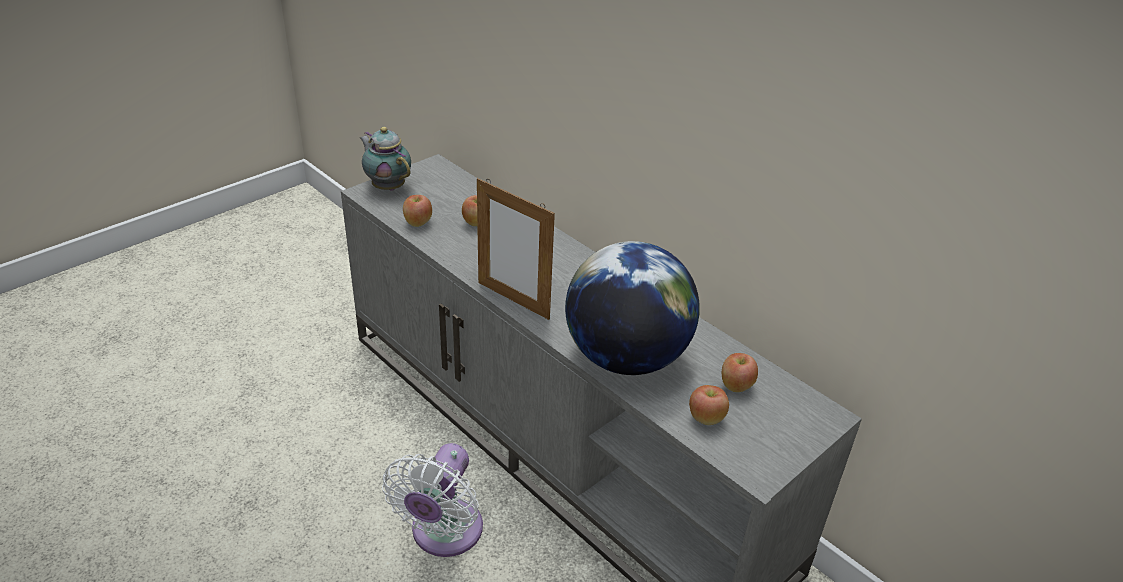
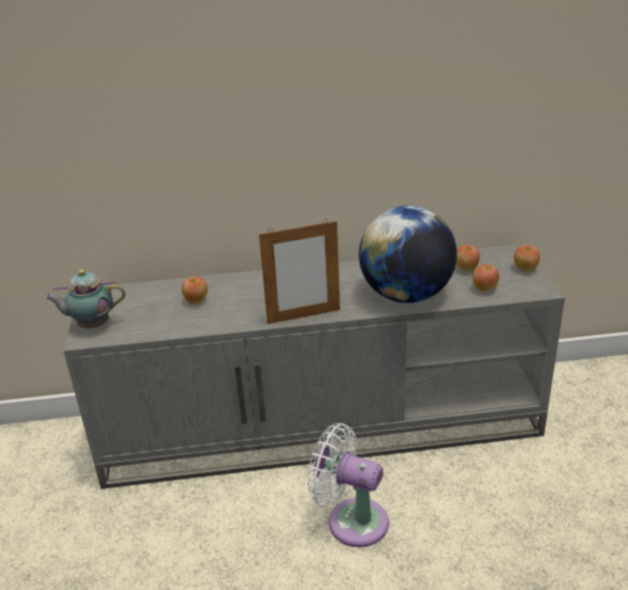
camera: 50 degrees left, 5 degrees down
white fan [382,443,483,557] -> white fan turned 150 degrees clockwise [307,423,389,547]
apple [403,195,432,227] -> apple moved to [514,245,540,272]

